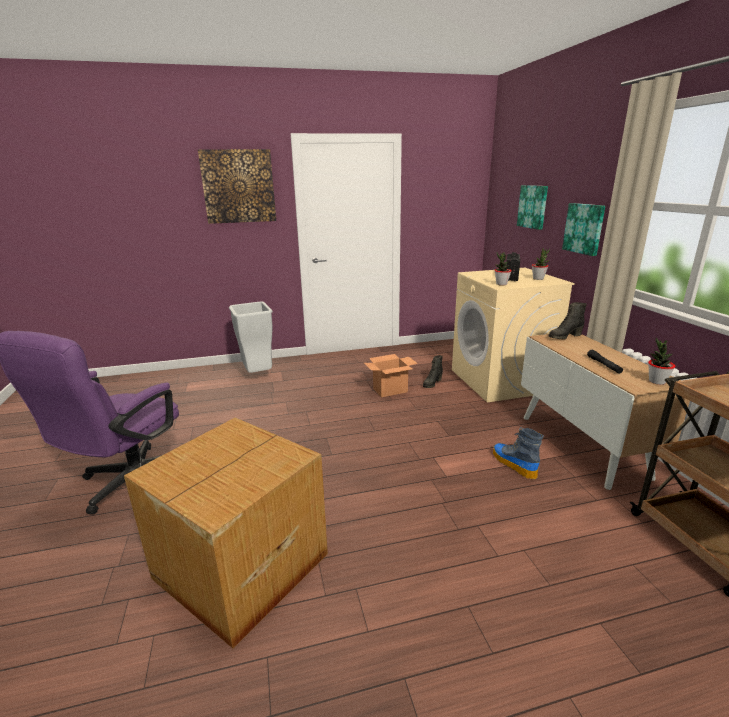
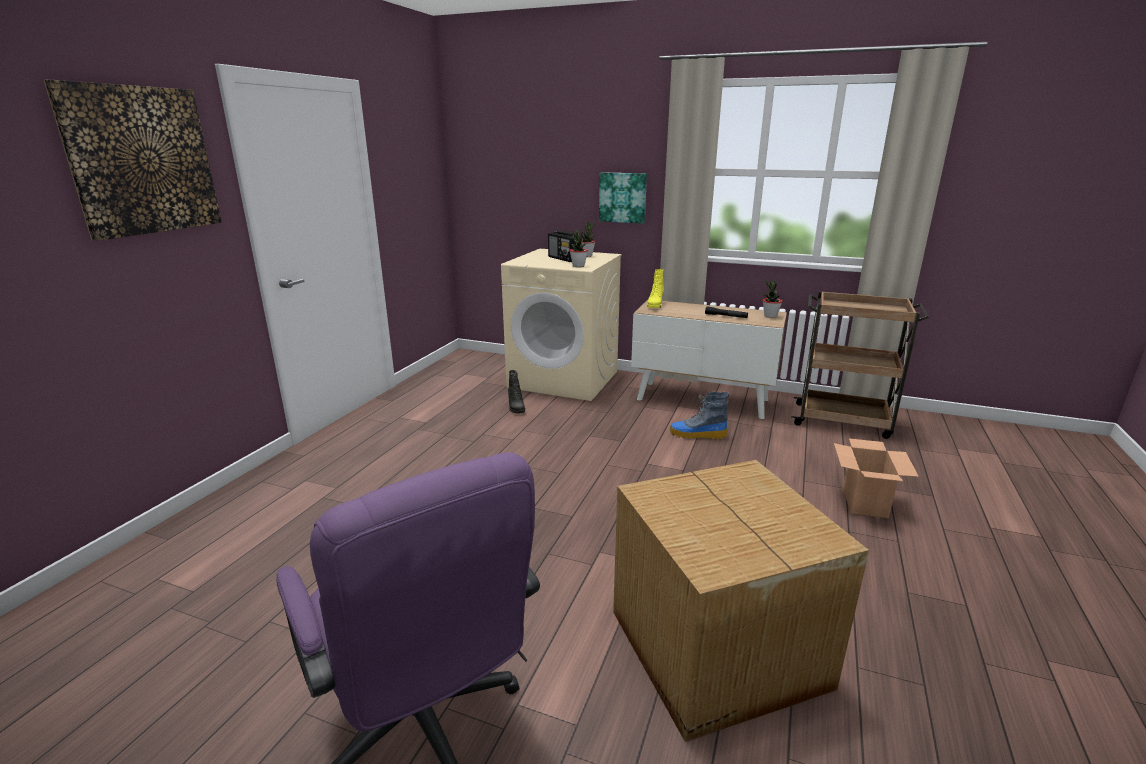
camera: 55 degrees left, 0 degrees up
grey trash can [229,302,273,373] -> none
cardboard box [364,354,418,397] -> cardboard box moved to [834,438,919,518]
picture [517,185,548,230] -> none
black boot [549,302,587,339] -> yellow boot [647,269,664,308]

